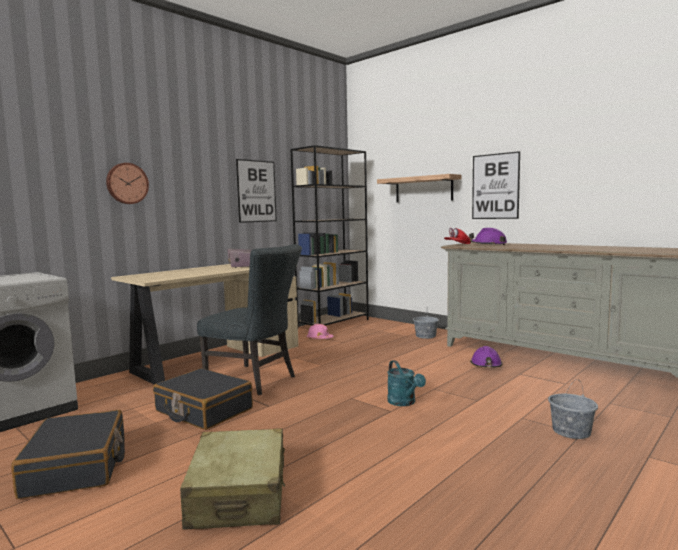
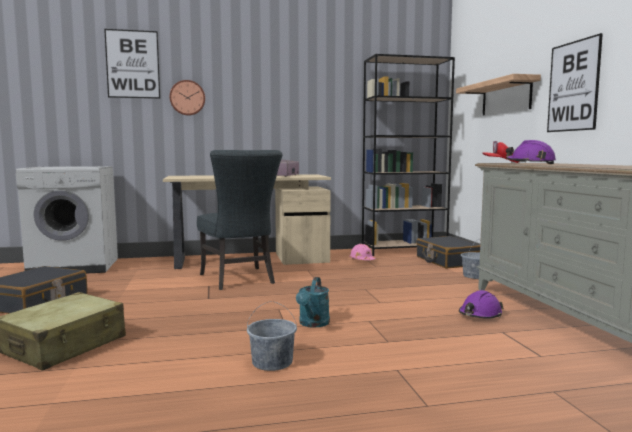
camera: 35 degrees right, 0 degrees up
black suitcase [153,368,253,430] -> black suitcase moved to [416,236,480,269]
picture [236,159,277,223] -> picture moved to [104,29,160,99]
grey bucket [548,379,598,439] -> grey bucket moved to [247,301,297,371]

